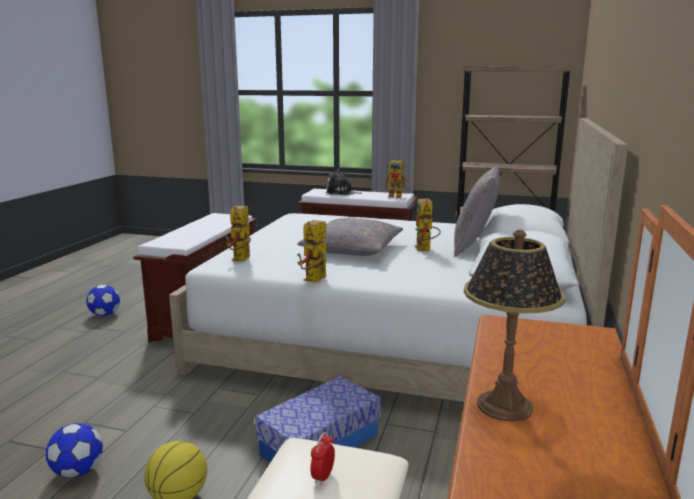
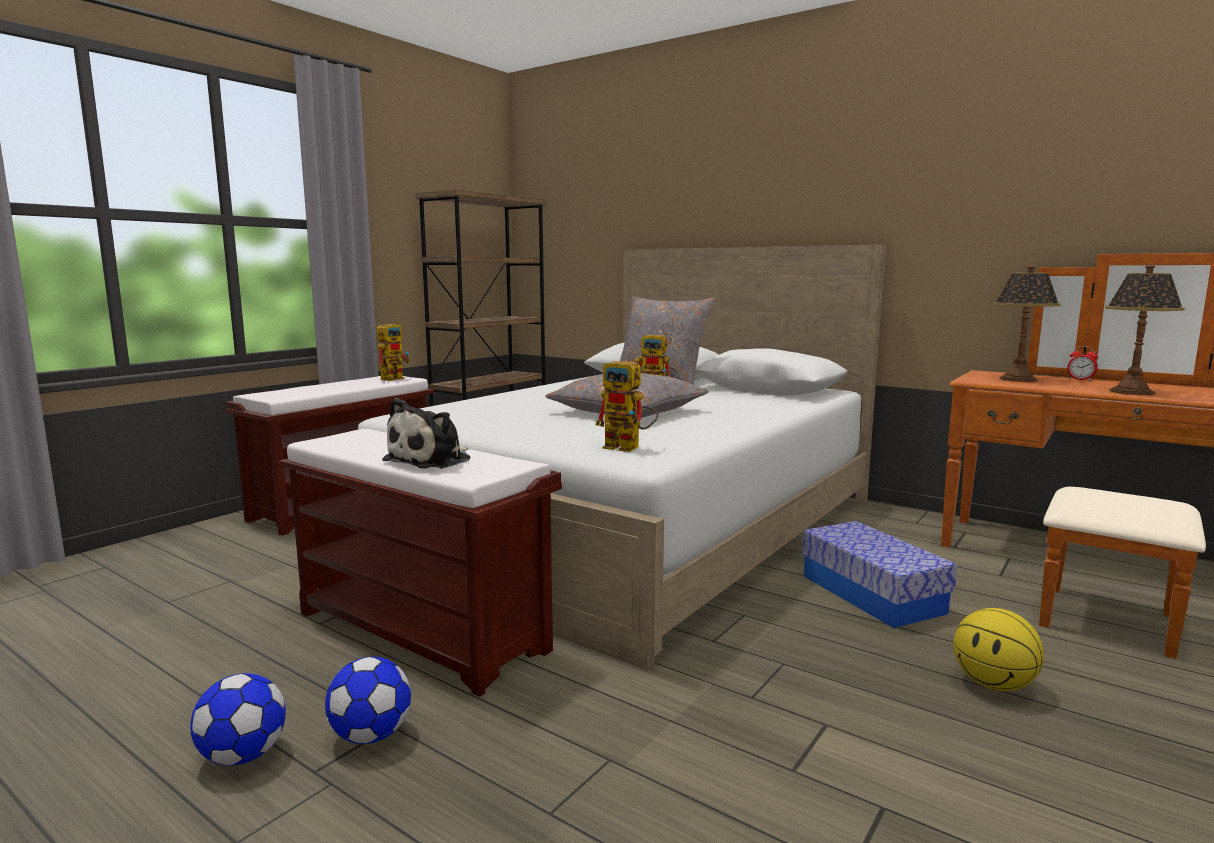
camera: 70 degrees left, 5 degrees down
football [46,423,103,478] -> football moved to [325,657,411,744]
toy robot [297,220,326,282] -> none
alarm clock [310,432,335,485] -> alarm clock moved to [1067,346,1098,381]
plush toy [326,169,362,195] -> plush toy moved to [382,398,471,468]
none -> table lamp [994,264,1061,382]

